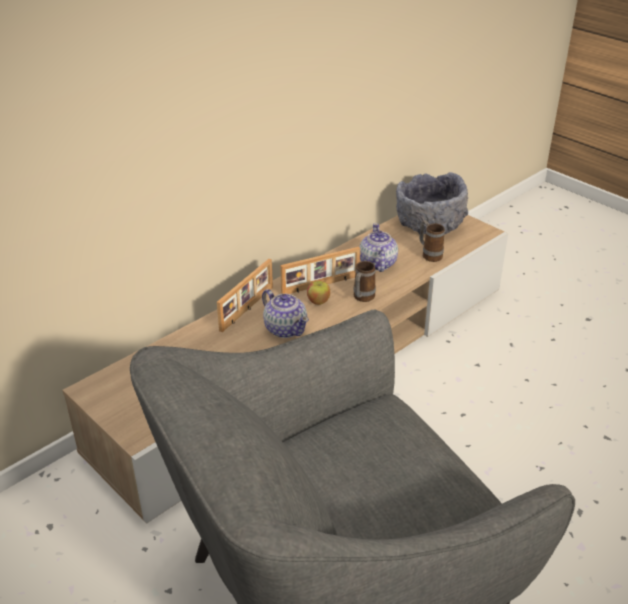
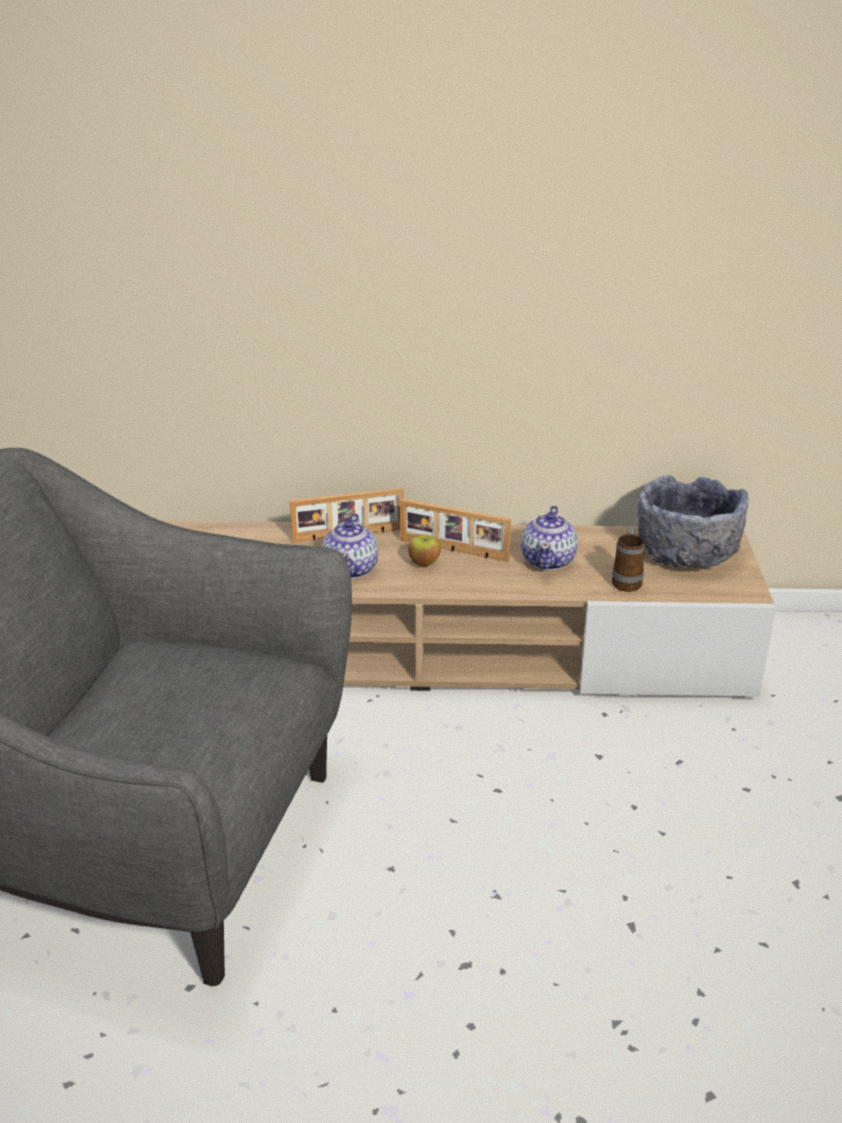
camera: 45 degrees right, 5 degrees down
mug [354,261,376,302] -> none
teapot [360,223,398,272] -> teapot turned 150 degrees clockwise [521,506,578,570]

